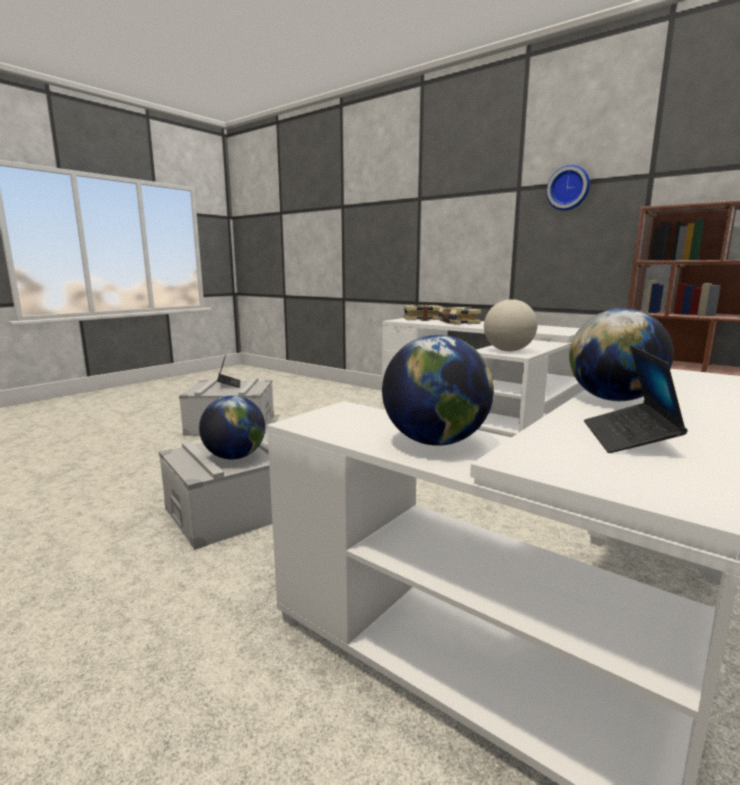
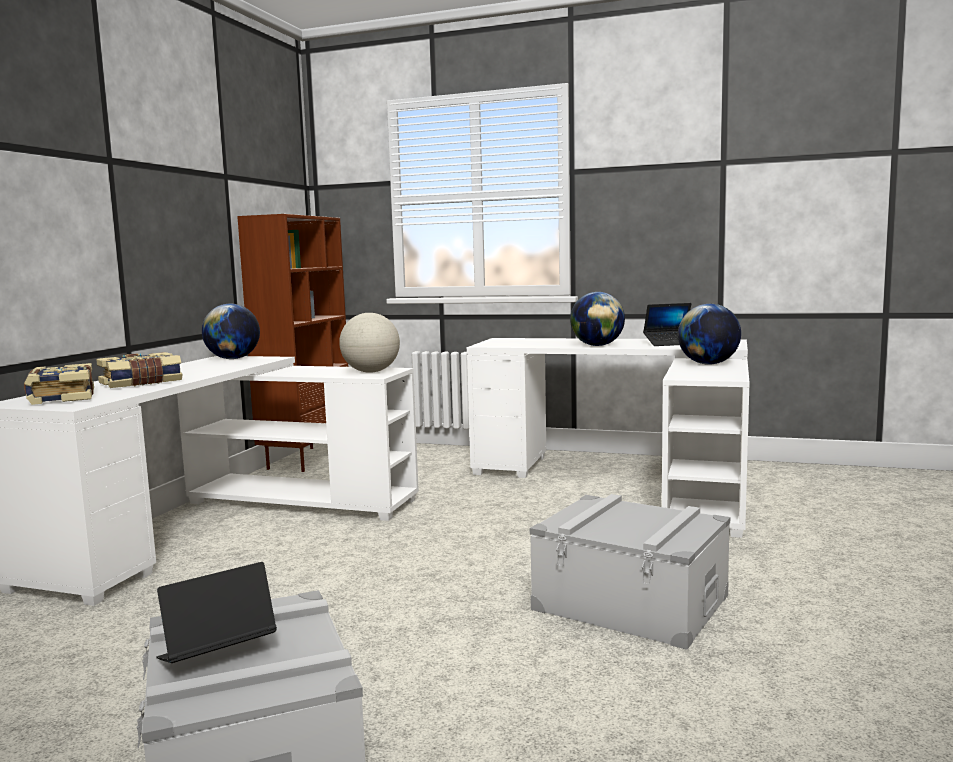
camera: 110 degrees left, 5 degrees down
globe [199,396,265,459] -> globe moved to [202,304,260,359]
wall clock [546,165,590,211] -> none

